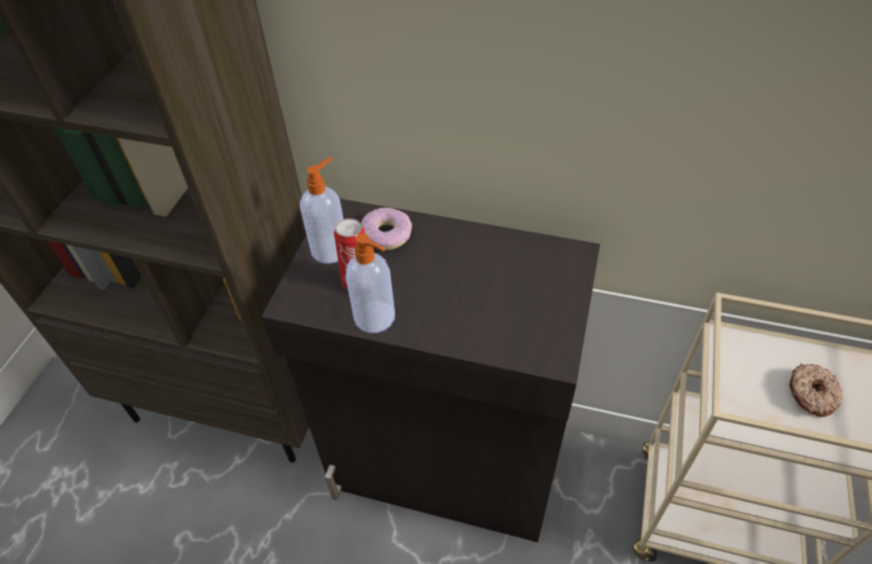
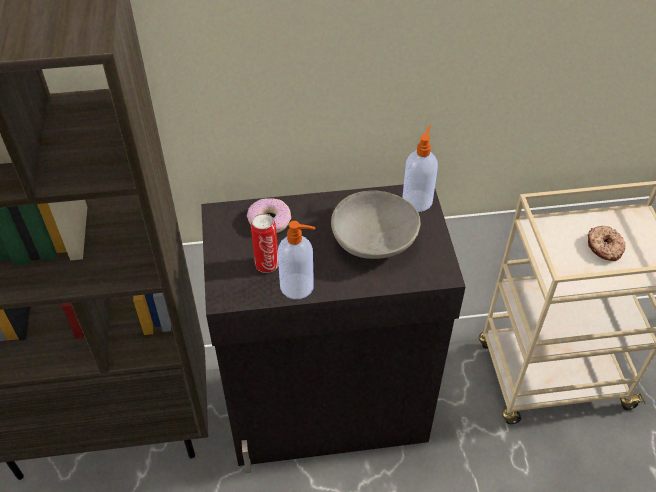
camera: 25 degrees left, 0 degrees up
soap dispenser [300,157,343,264] -> soap dispenser moved to [402,125,438,212]
none -> grey bowl [331,191,420,259]

